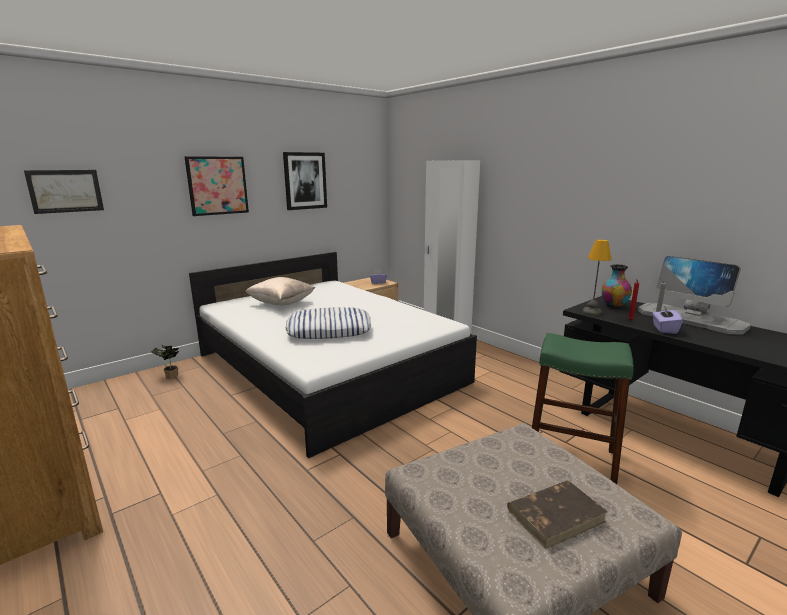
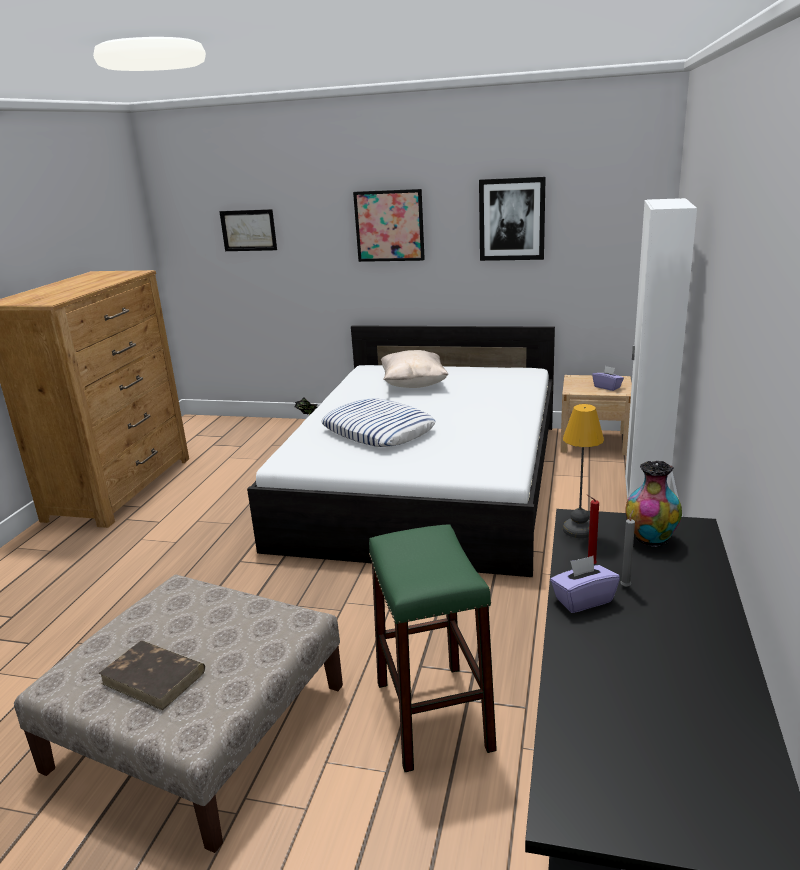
camera: 55 degrees right, 5 degrees up
monitor [638,256,751,335] -> none

